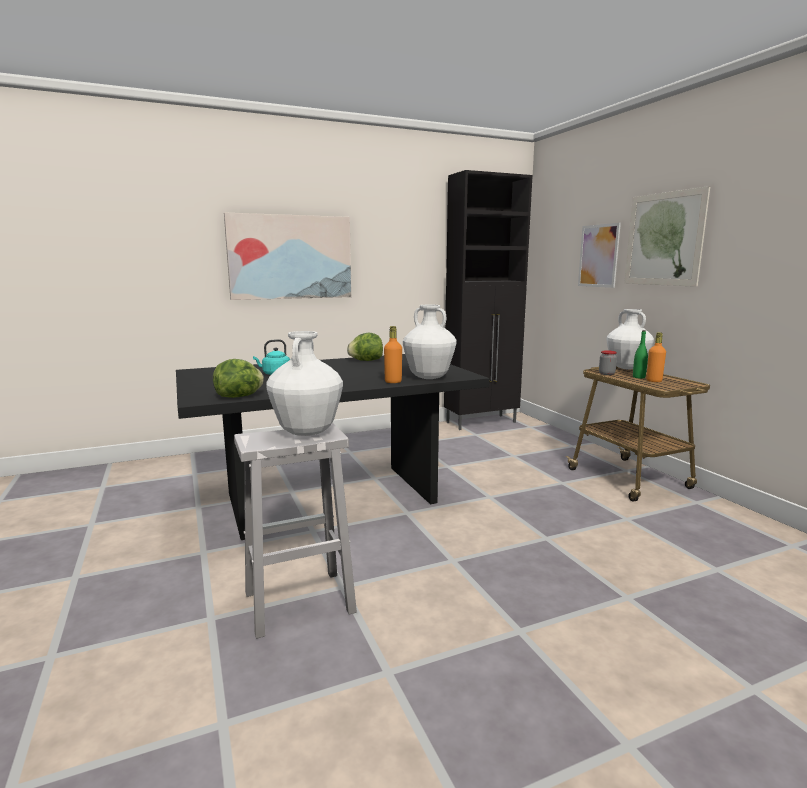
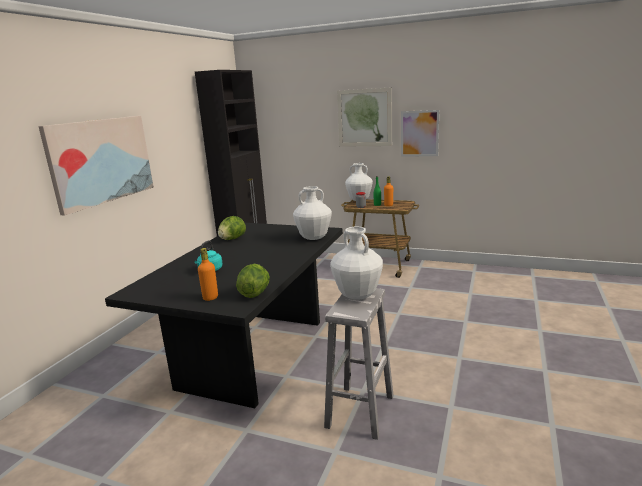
camera: 45 degrees left, 5 degrees up
orange bottle [384,326,402,383] -> orange bottle moved to [198,248,218,301]
picture [578,223,621,288] -> picture moved to [401,110,439,156]

